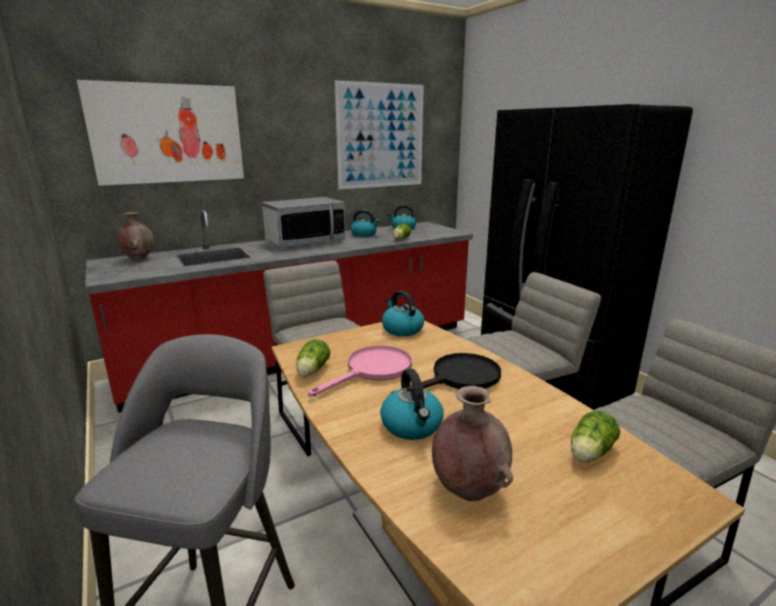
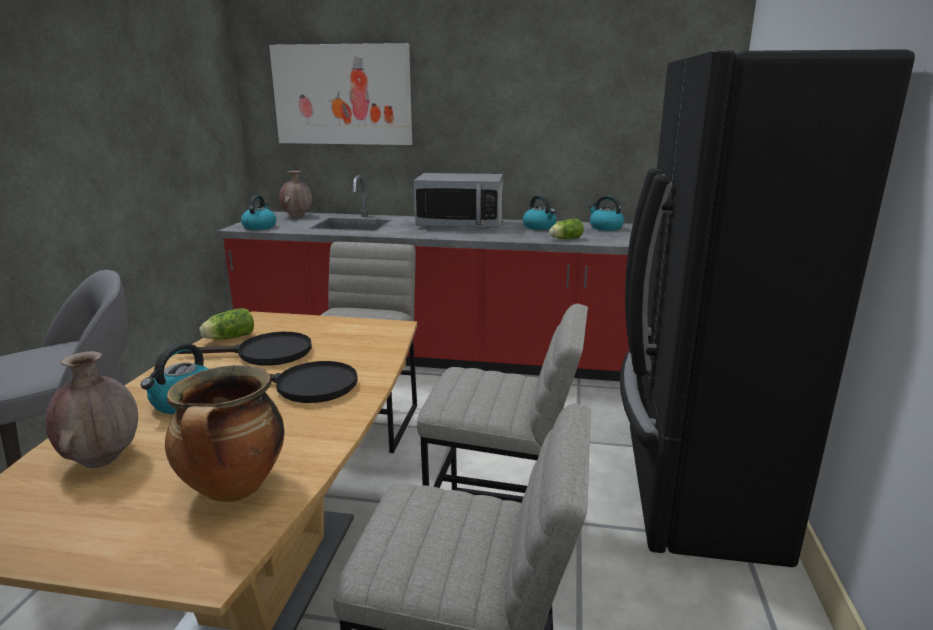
camera: 40 degrees right, 0 degrees up
pink frying pan [308,346,412,397] -> black frying pan [177,332,312,366]
picture [334,80,424,189] -> none
kettle [382,290,424,336] -> kettle moved to [241,195,276,230]
lettuce [571,411,620,462] -> cooking pot [165,365,285,502]

